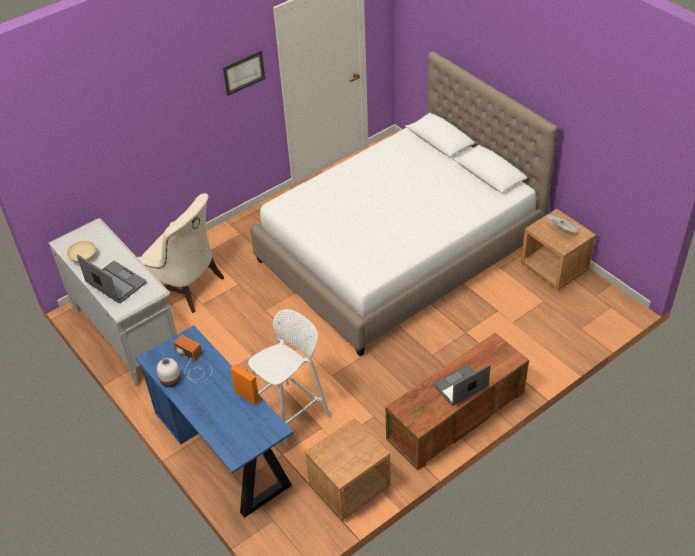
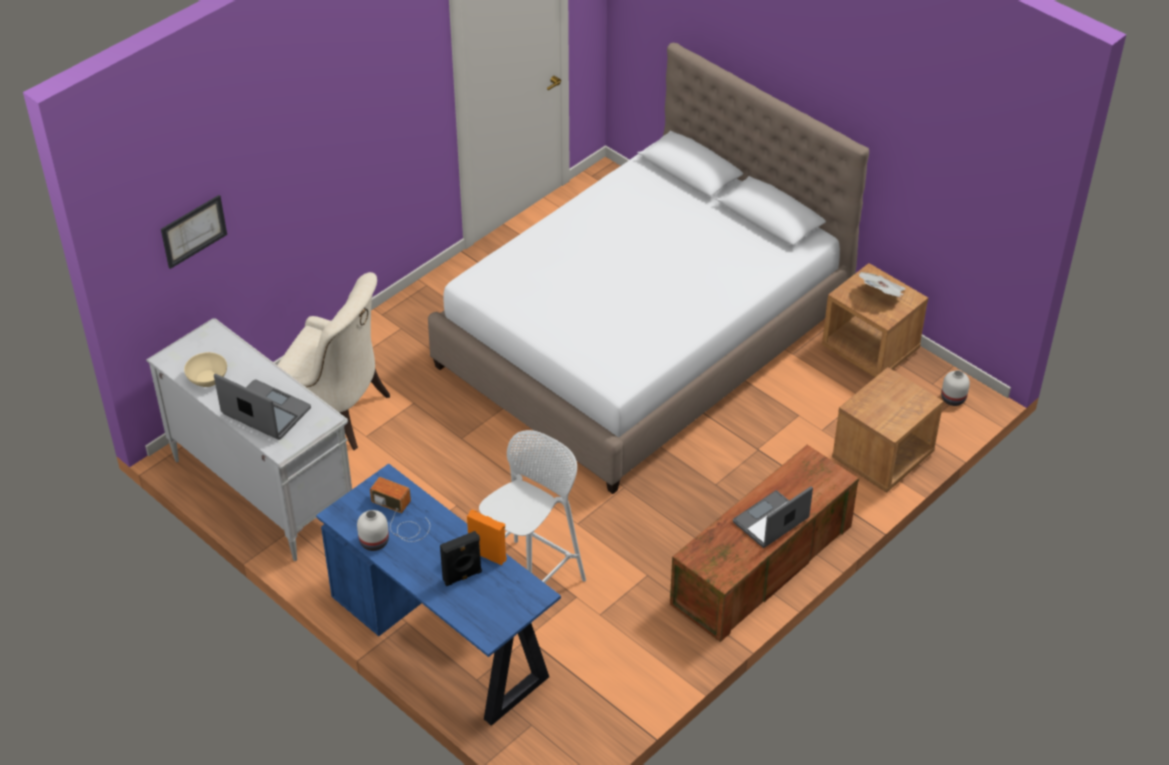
camera: 10 degrees left, 0 degrees up
picture [223,51,265,96] -> picture moved to [161,195,227,269]
brown nightstand [305,418,391,521] -> brown nightstand moved to [832,367,943,493]
none -> black speaker [440,531,482,586]
none -> white vase [941,370,970,406]

